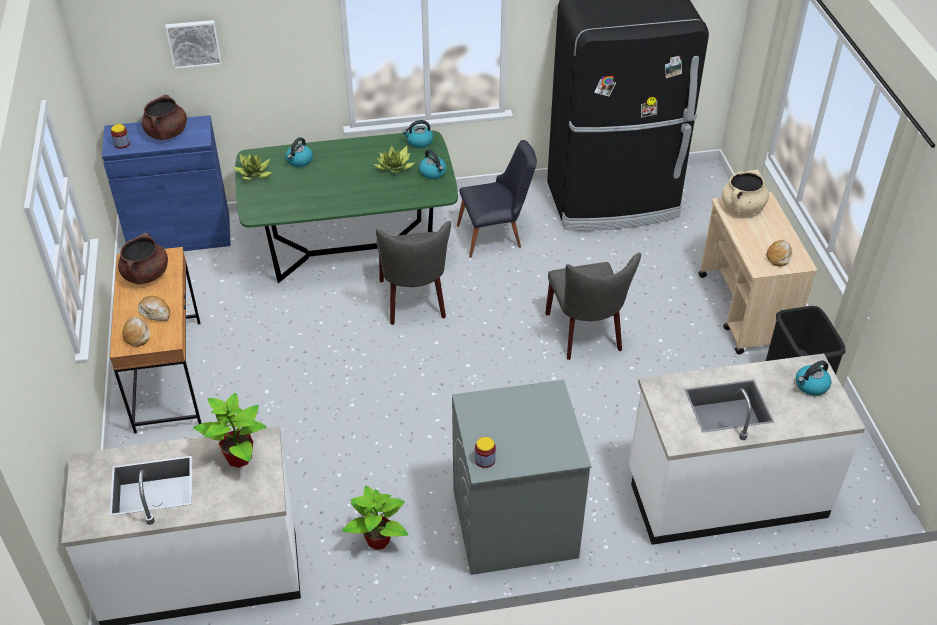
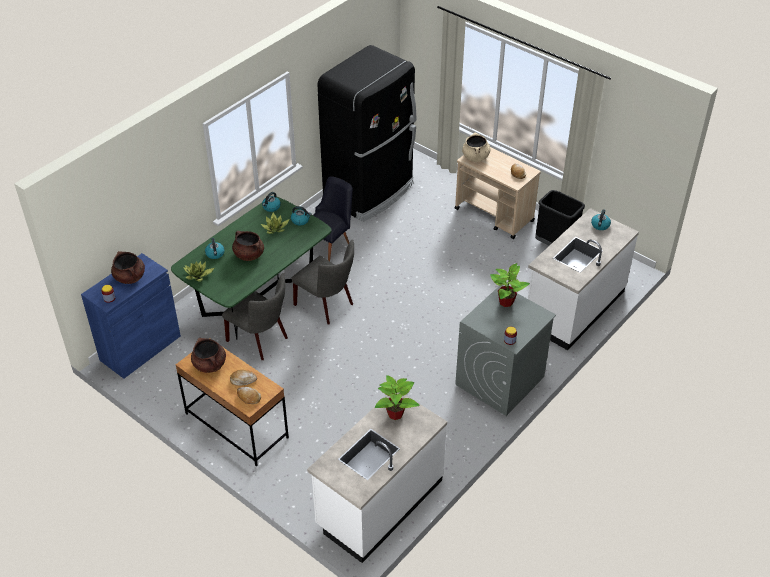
camera: 40 degrees left, 0 degrees up
picture [165,20,222,69] -> none
potted plant [342,486,408,550] -> potted plant moved to [490,263,530,307]
grey chair [545,253,641,360] -> grey chair moved to [222,273,288,360]
none -> brown cooking pot [232,231,264,261]

